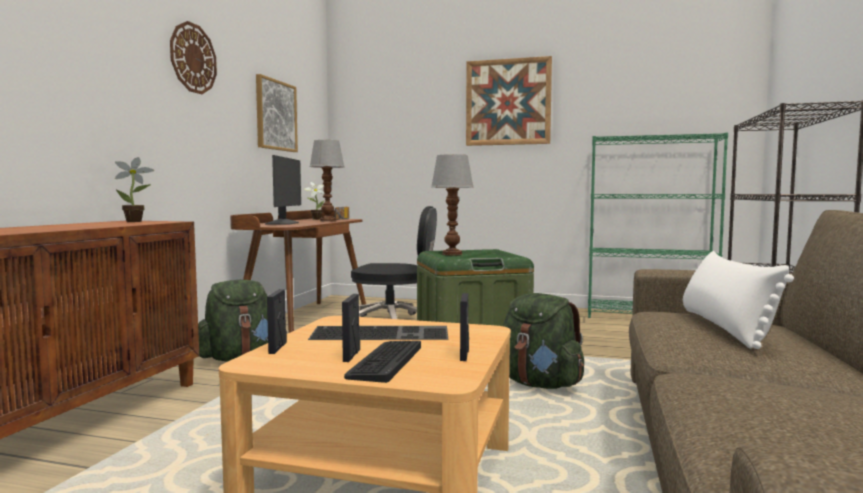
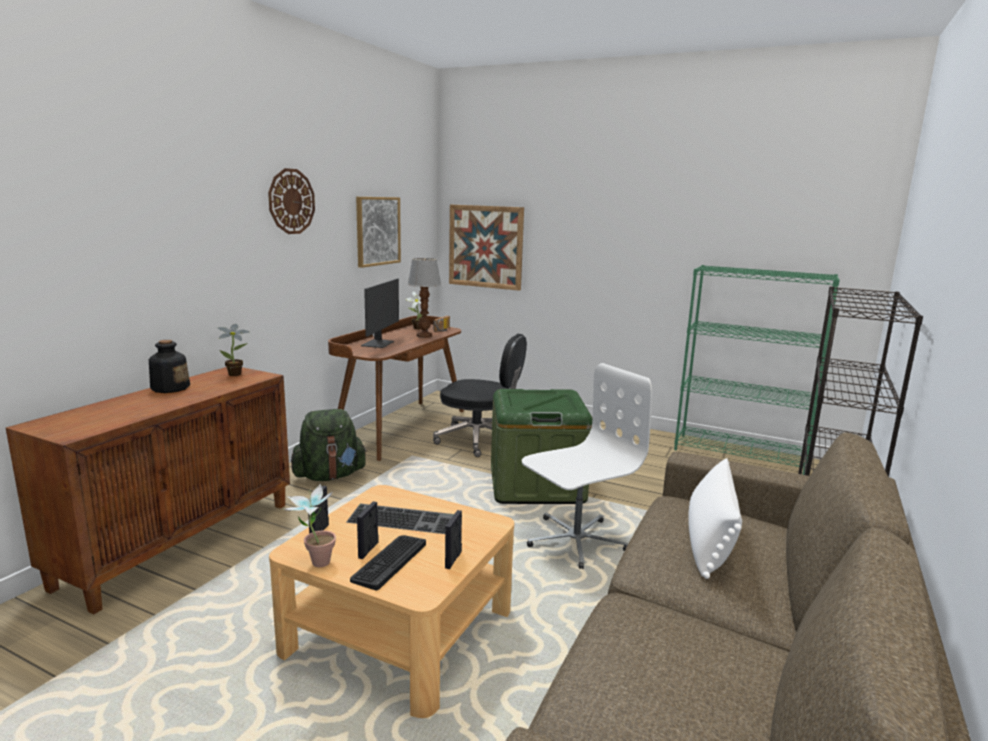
camera: 10 degrees right, 10 degrees up
table lamp [431,154,474,256] -> none
picture [466,56,552,146] -> picture moved to [449,205,524,291]
green backpack [503,293,584,389] -> white office chair [522,363,652,569]
none -> bottle [149,340,190,393]
none -> potted plant [284,484,336,567]

